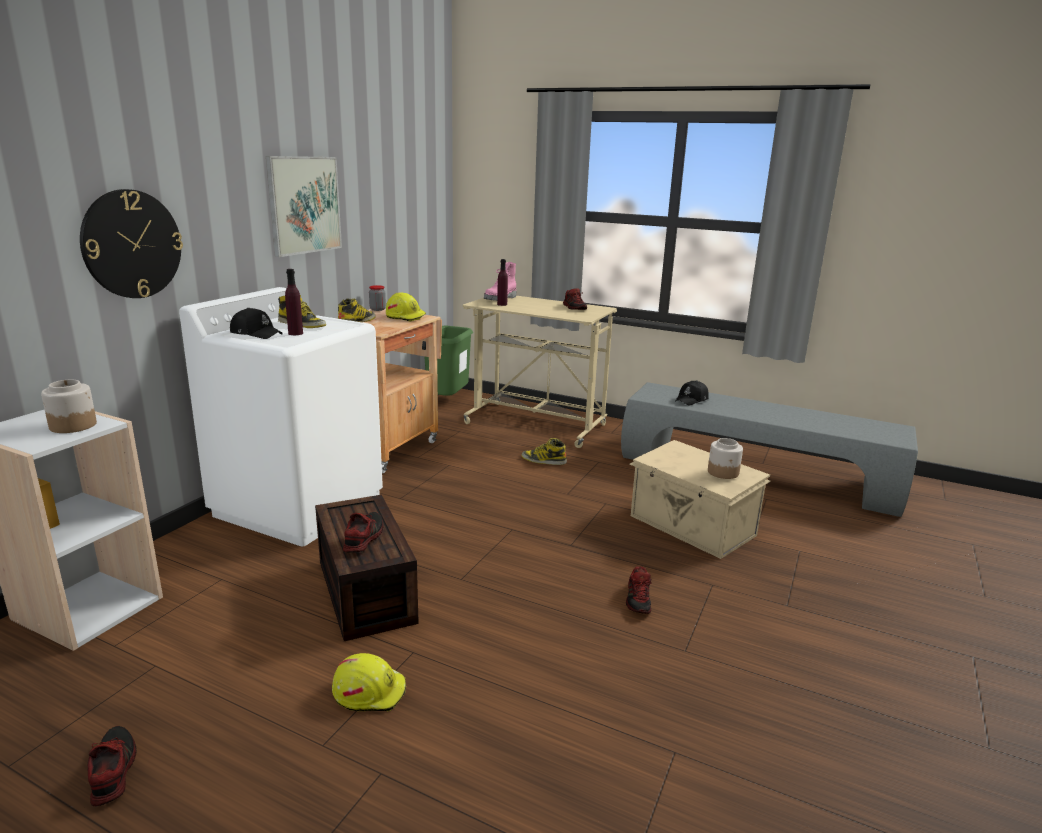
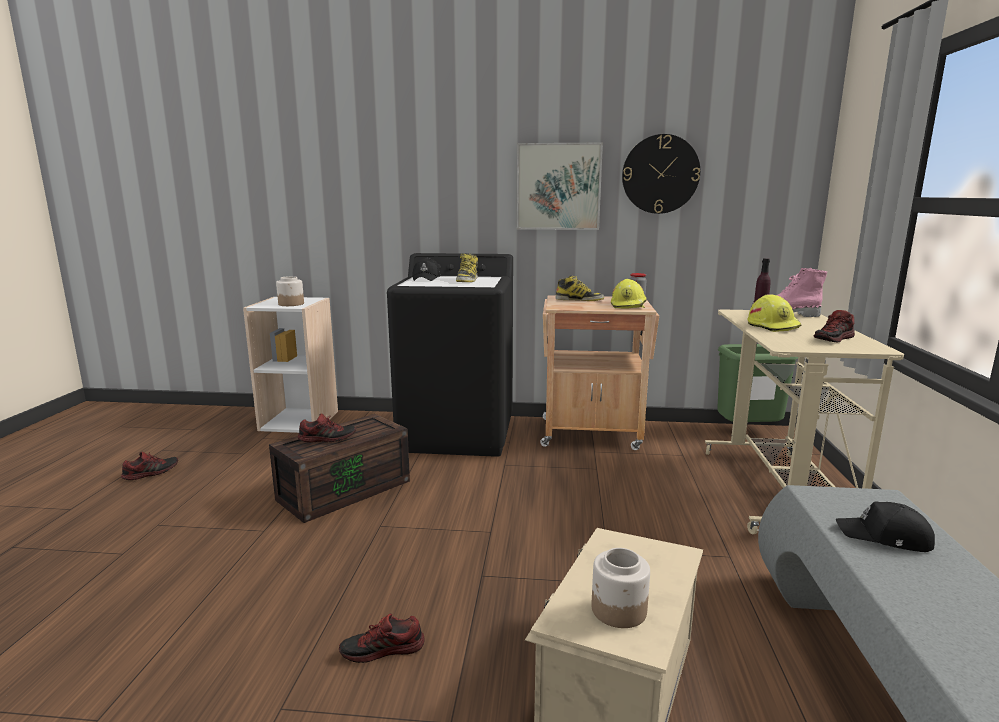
camera: 70 degrees right, 5 degrees down
wall clock [80,189,183,298] -> wall clock moved to [622,134,700,214]
white washing machine [179,287,383,546] -> black washing machine [387,253,513,457]
purple bottle [285,269,303,335] -> none
yellow hard hat [332,653,406,711] -> yellow hard hat moved to [747,294,801,332]
boot [522,438,567,465] -> none

